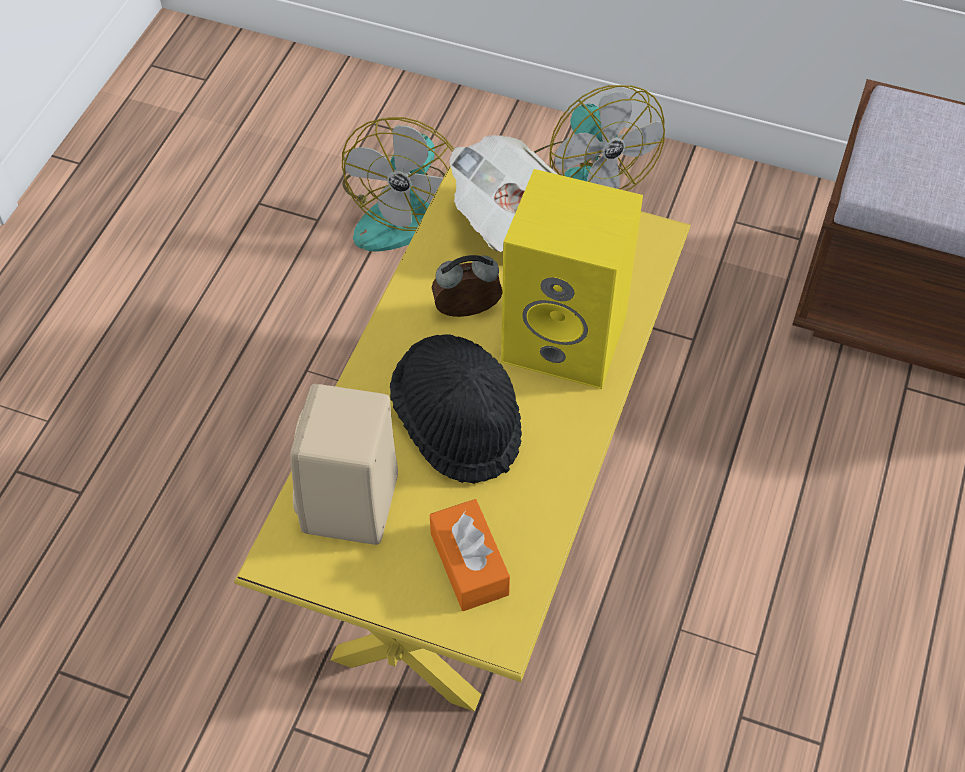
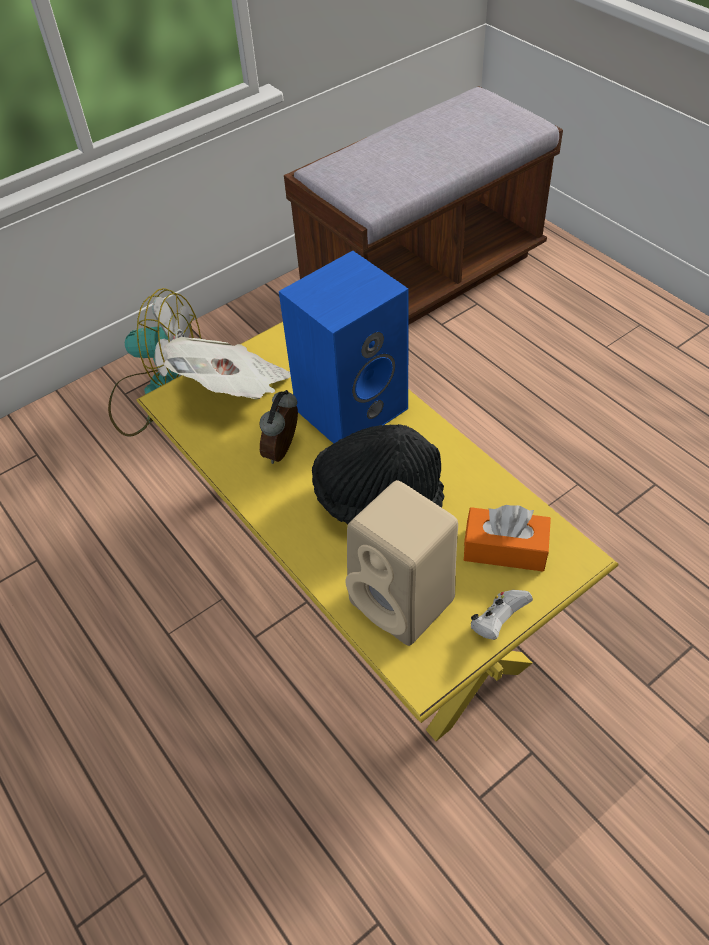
camera: 55 degrees left, 5 degrees down
fan [342,117,454,251] -> none
yellow speaker [501,169,643,389] -> blue speaker [279,251,409,444]
none -> white game controller [471,590,533,640]

